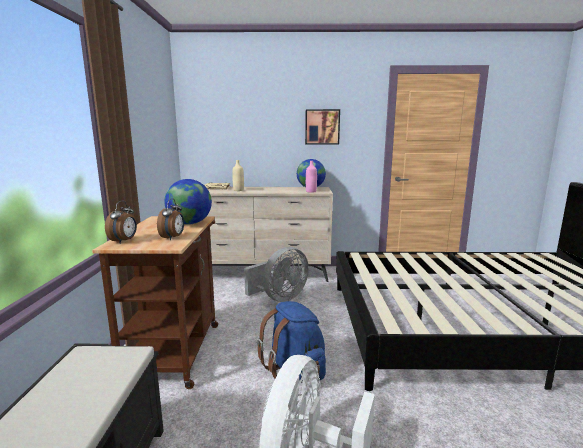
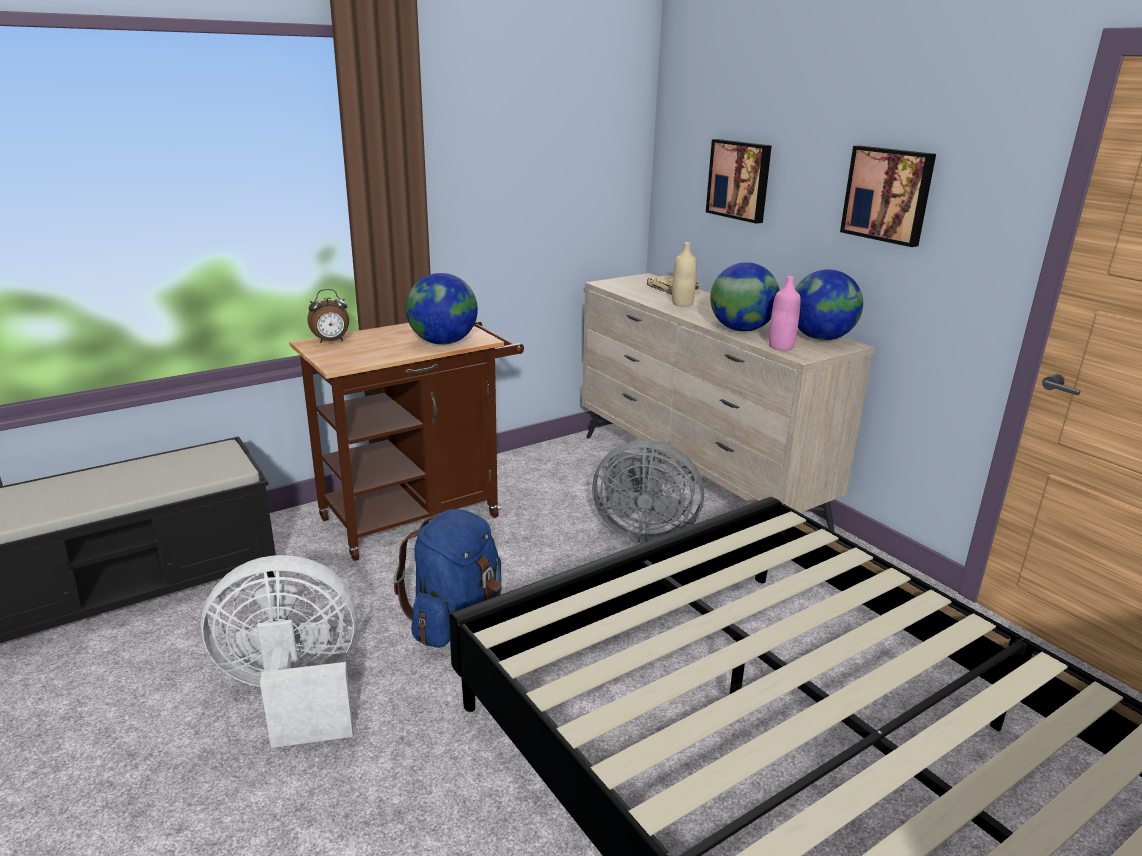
camera: 55 degrees right, 10 degrees up
alarm clock [157,198,184,240] -> none
none -> picture [706,139,772,224]
none -> globe [710,262,780,331]

